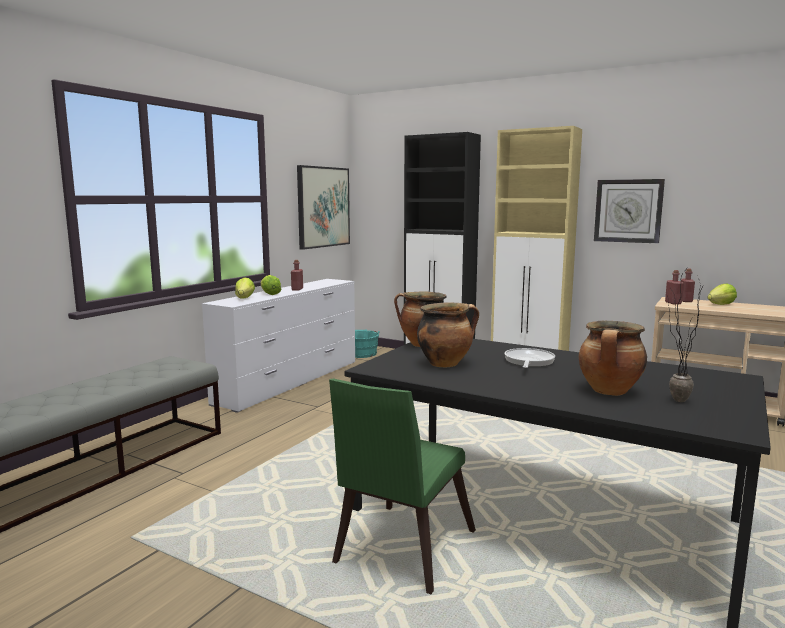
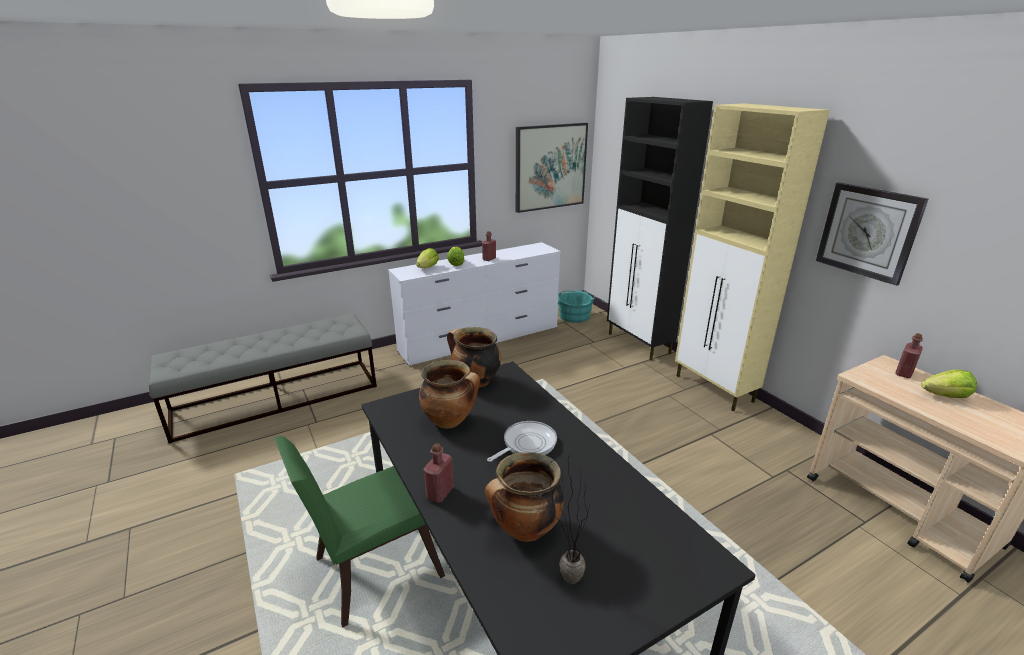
camera: 30 degrees right, 15 degrees up
red bottle [665,270,684,304] -> red bottle moved to [423,443,454,503]

